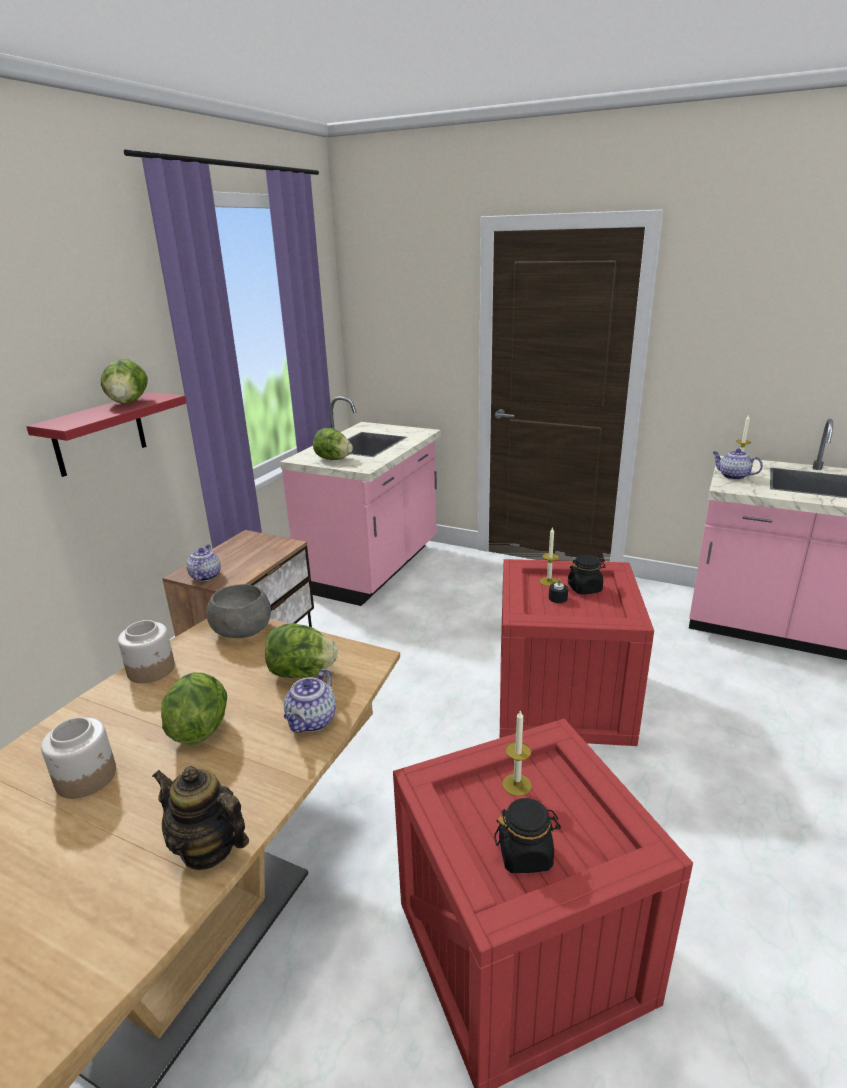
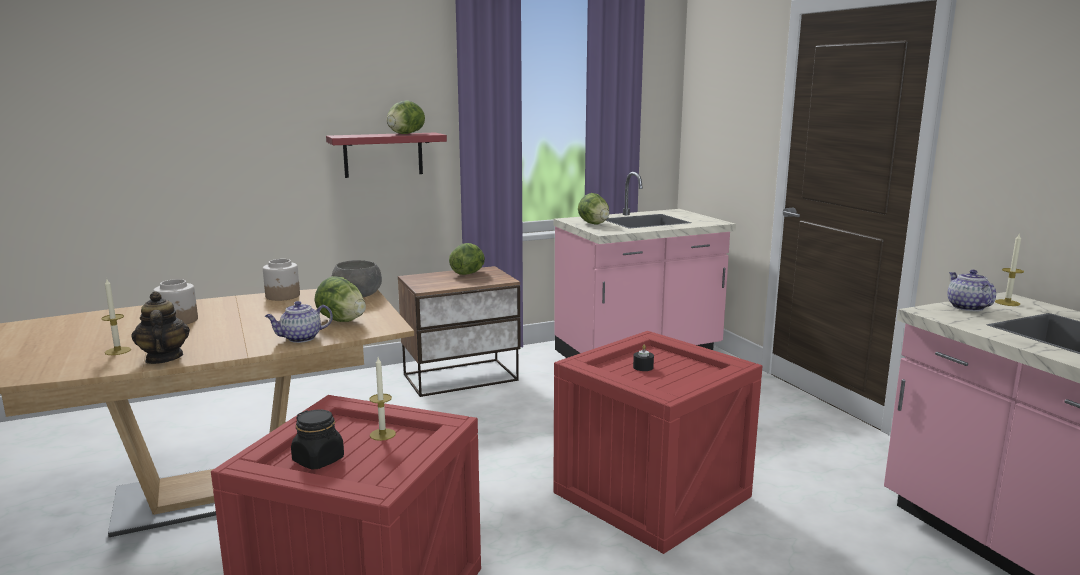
camera: 40 degrees right, 10 degrees down
lettuce [161,672,227,745] -> lettuce moved to [449,243,485,275]
teapot [186,545,221,582] -> none
candle [540,527,559,586] -> candle moved to [101,279,131,355]
black jar [568,555,606,595] -> none

